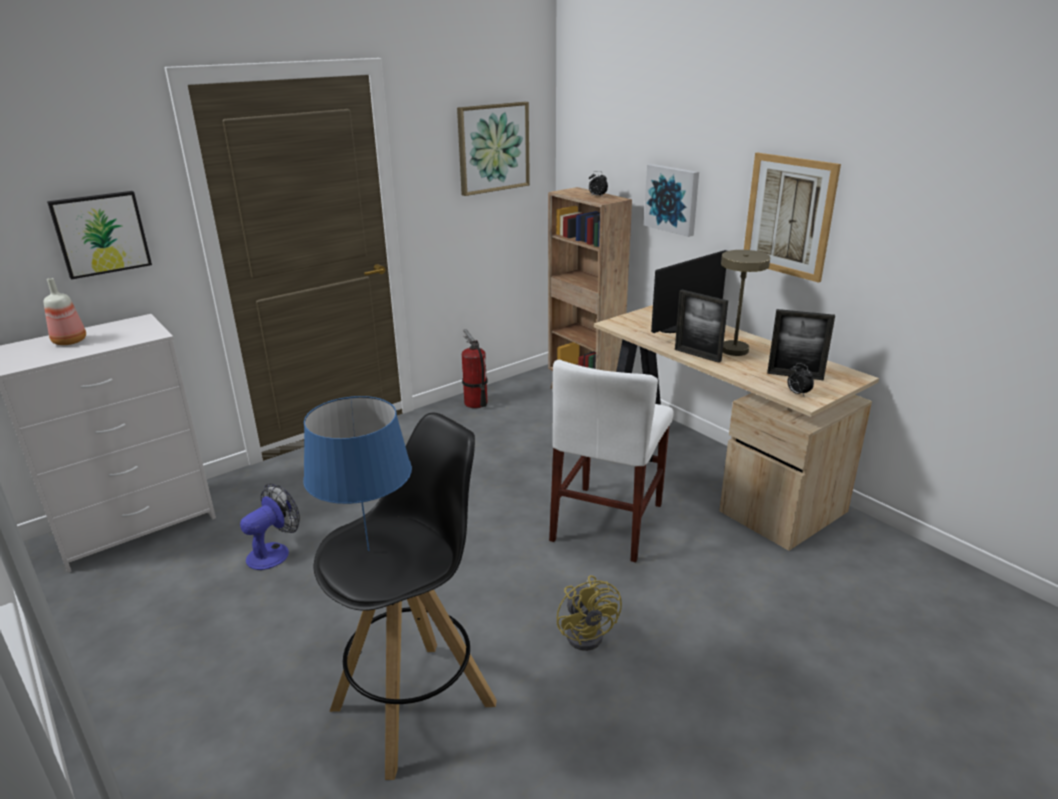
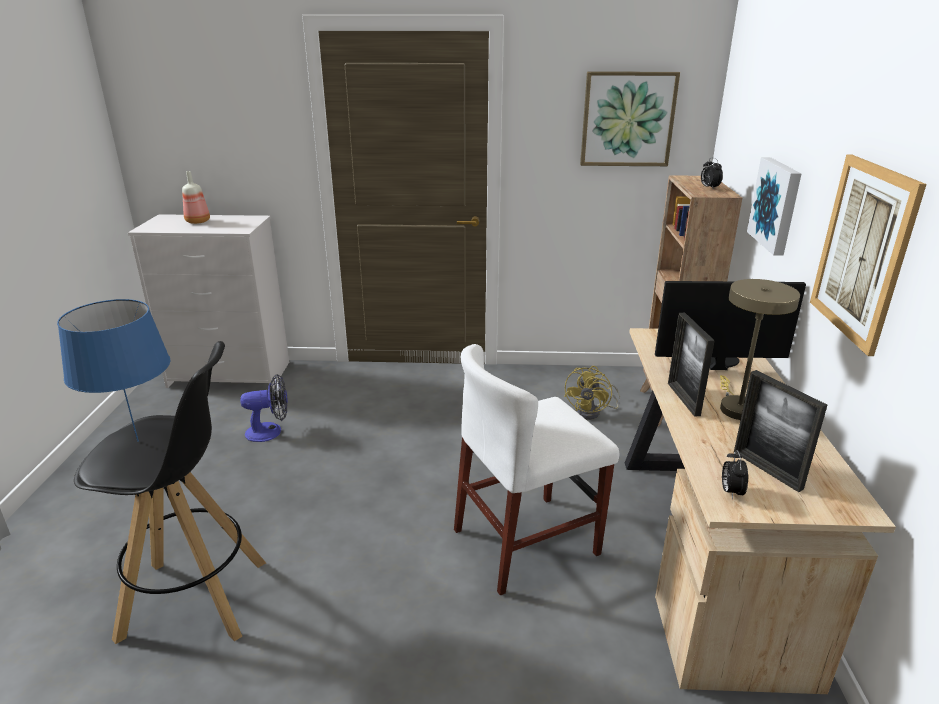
camera: 40 degrees right, 0 degrees up
picture [47,191,152,279] -> none
fire extinguisher [462,329,488,408] -> none
yellow fan [557,575,622,651] -> yellow fan moved to [564,366,620,420]

